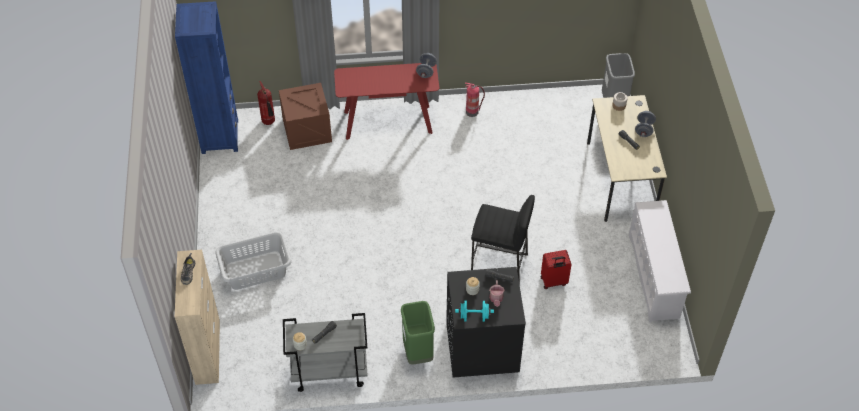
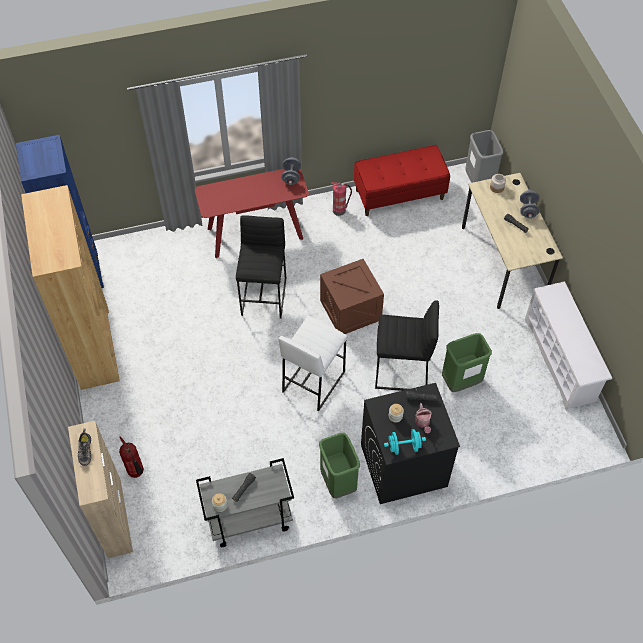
camera: 10 degrees left, 5 degrees up
grey laundry basket [215,232,292,290] -> none
fire extinguisher [257,81,275,125] -> fire extinguisher moved to [119,436,144,478]
crate [279,83,332,150] -> crate moved to [320,259,384,334]
red suitcase [540,250,572,289] -> green trash can [442,333,492,392]
none -> brown bookcase [21,185,120,390]
none -> black stool [236,215,286,319]
none -> white stool [279,316,347,411]
none -> red bench [354,145,450,216]

